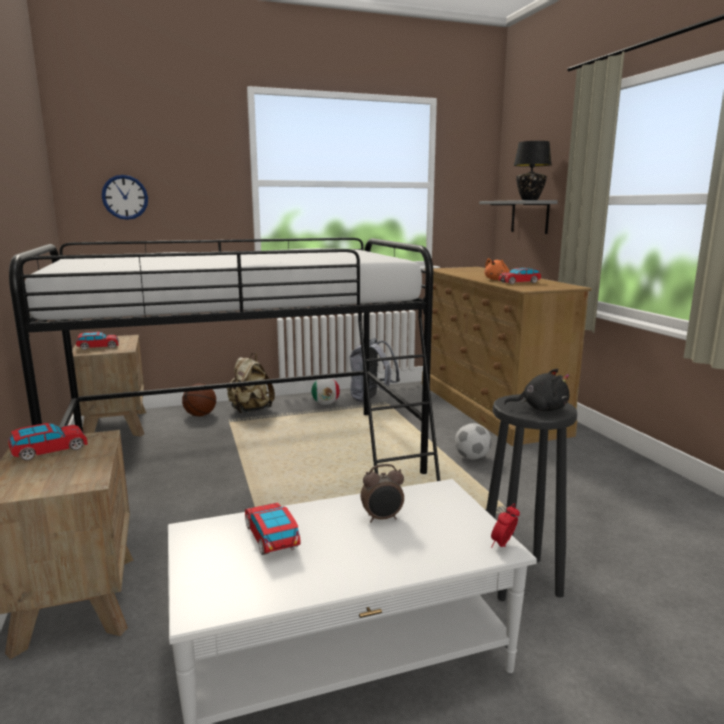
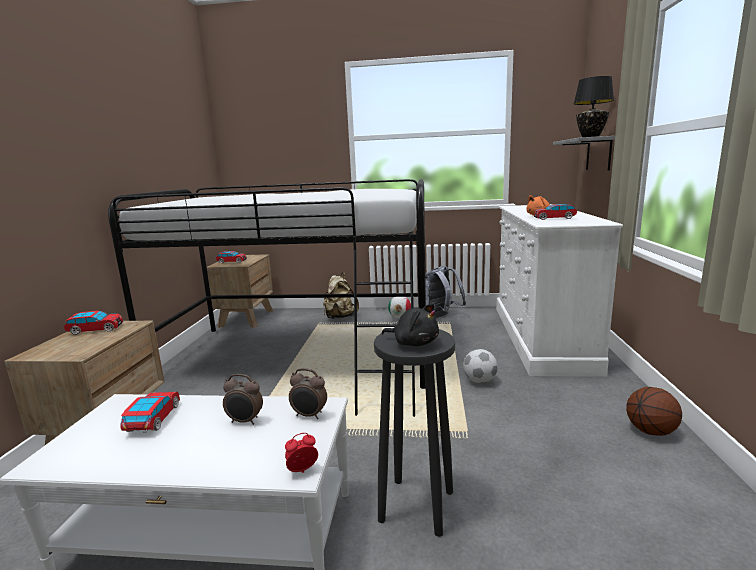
camera: 25 degrees right, 0 degrees up
wall clock [102,175,148,220] -> none
basketball [182,383,216,416] -> basketball moved to [626,387,682,436]
brown dresser [422,267,592,446] -> white dresser [496,204,623,377]
none -> alarm clock [289,368,327,419]

